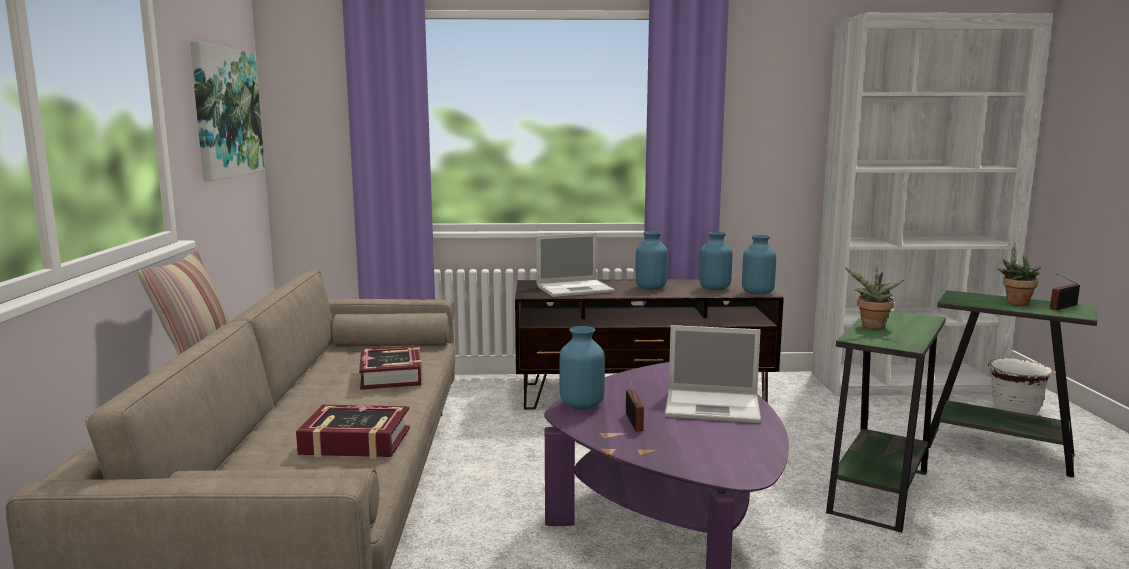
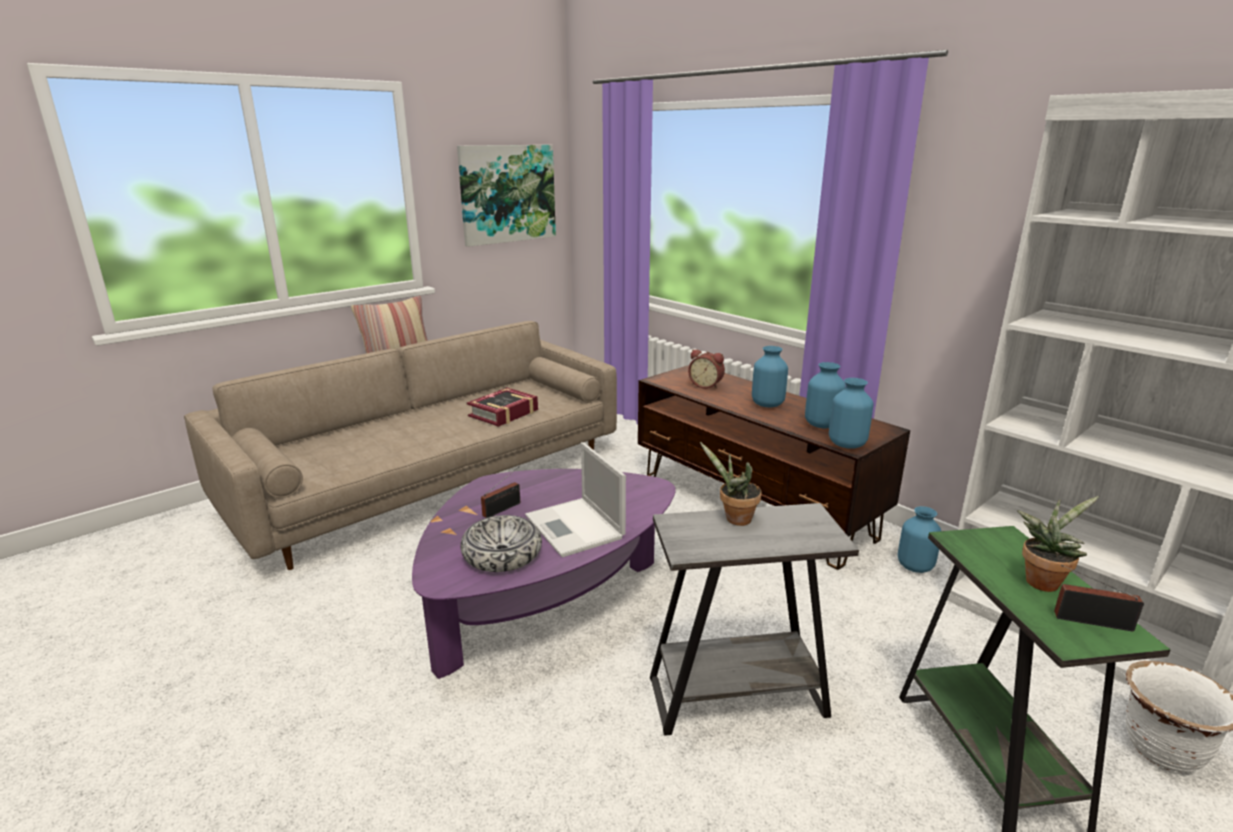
camera: 50 degrees right, 10 degrees up
book [296,404,410,458] -> none
laptop [536,233,615,297] -> alarm clock [688,349,725,389]
blue vase [560,326,605,409] -> blue vase moved to [898,506,941,573]
green side table [826,311,946,533] -> grey side table [650,503,859,736]
none -> bowl [460,515,542,572]

